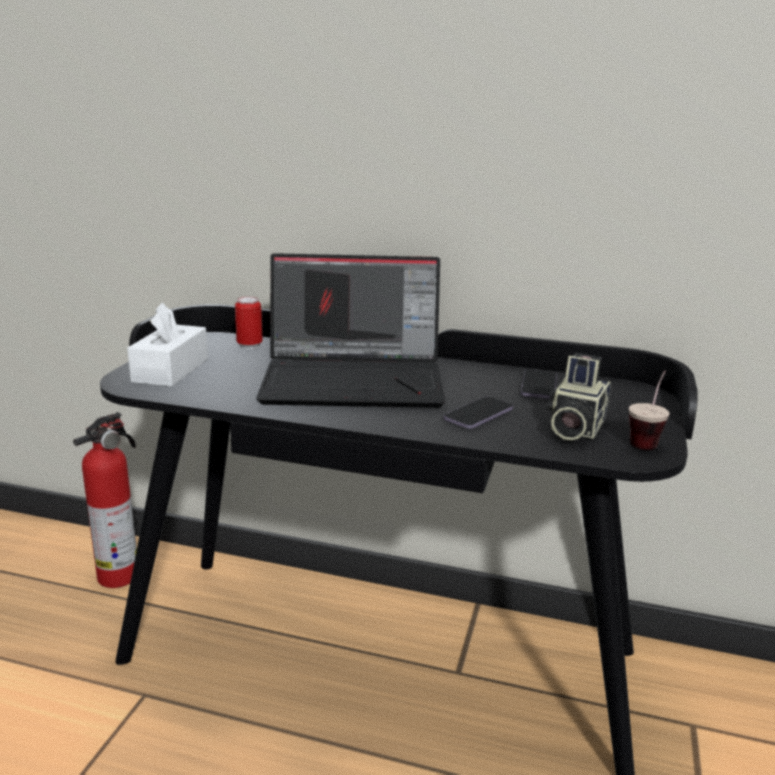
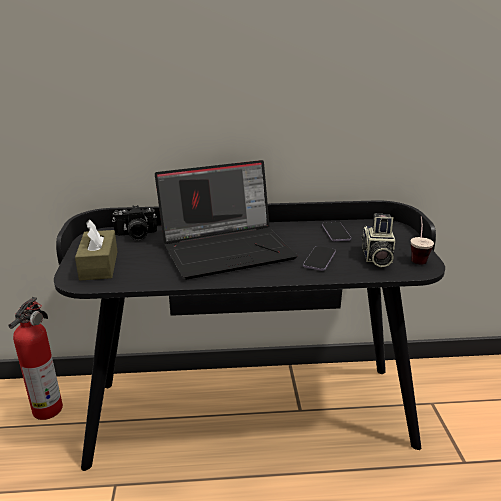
camera: 20 degrees left, 5 degrees up
white tissue box [127,303,208,387] -> brown tissue box [75,219,118,281]
can [235,297,263,349] -> camera [112,205,157,240]

